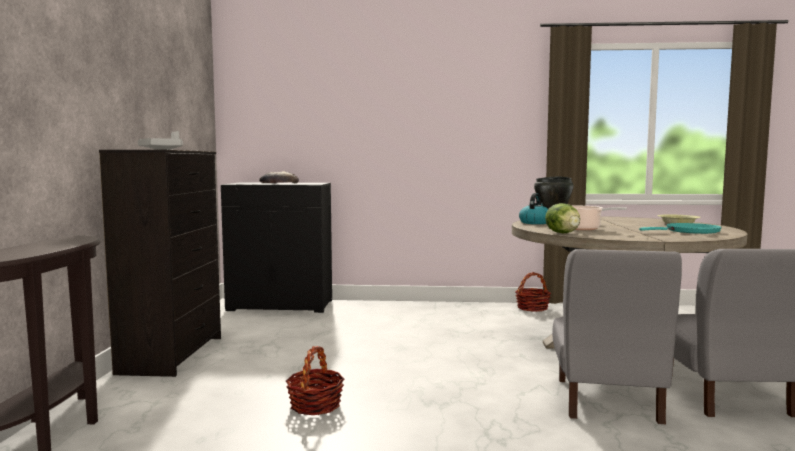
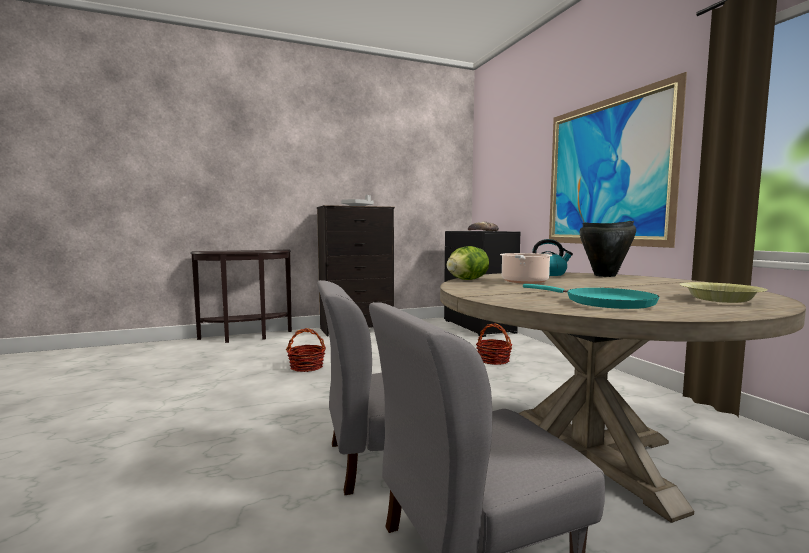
camera: 65 degrees right, 0 degrees up
basket [515,272,551,311] -> basket moved to [476,323,512,365]
none -> picture [549,72,687,248]

